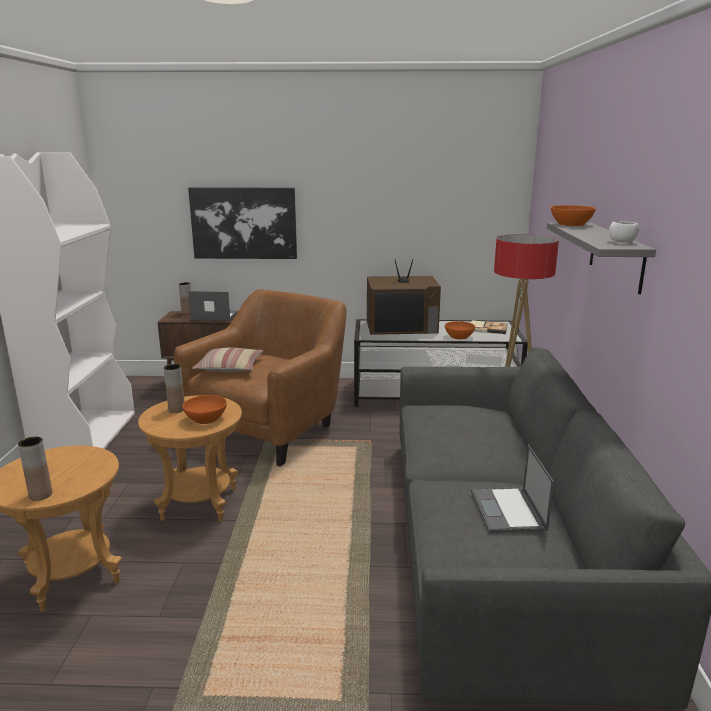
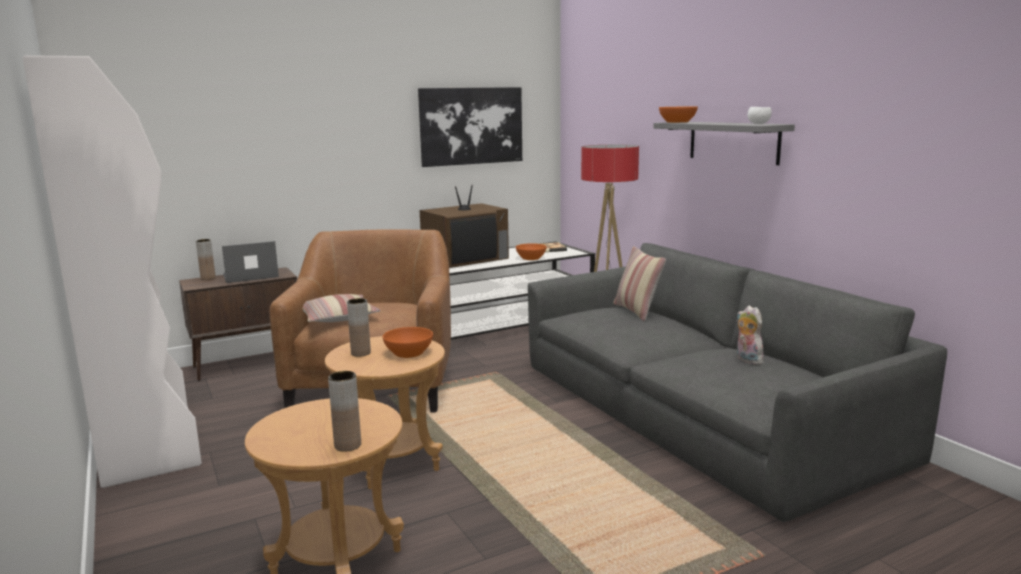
camera: 30 degrees left, 5 degrees down
picture [188,187,297,259] -> picture moved to [418,87,522,167]
laptop [471,444,554,533] -> plush toy [736,306,764,365]
none -> pillow [614,246,666,321]

